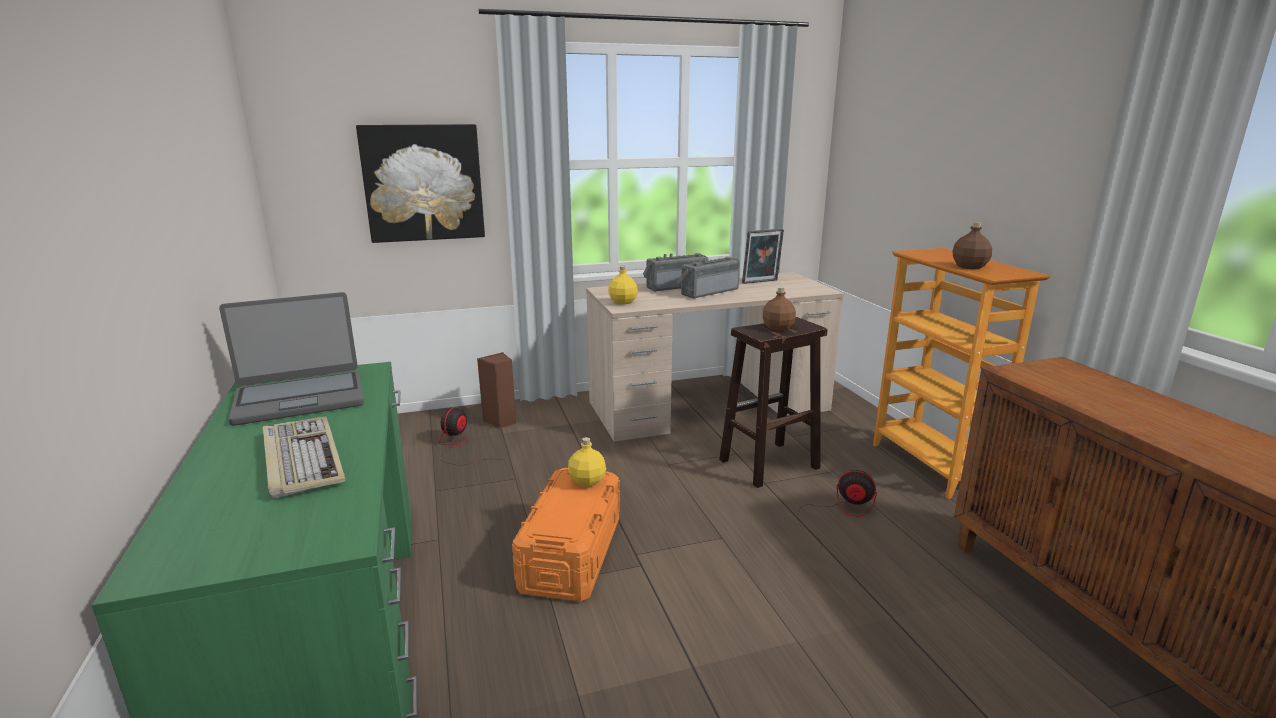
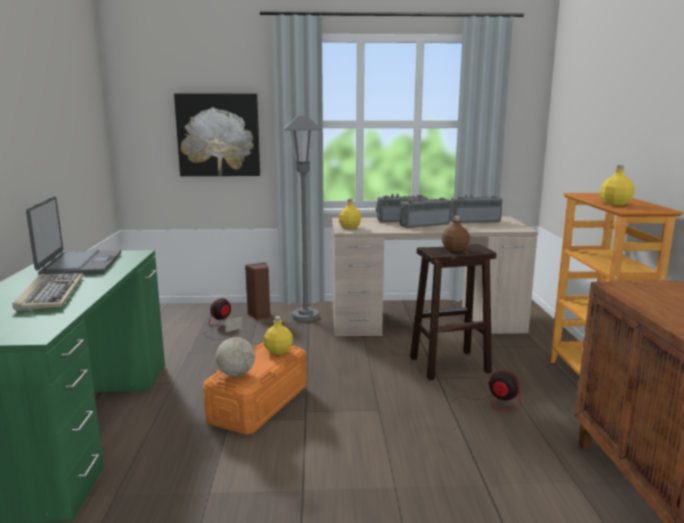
camera: 15 degrees right, 5 degrees down
laptop [219,292,364,426] -> laptop turned 90 degrees counterclockwise [26,196,121,275]
picture frame [742,229,784,284] -> radio [450,194,502,223]
brown bottle [952,222,992,269] -> yellow bottle [600,165,634,206]
none -> globe [216,317,255,376]
none -> grey floor lamp [284,116,322,322]

